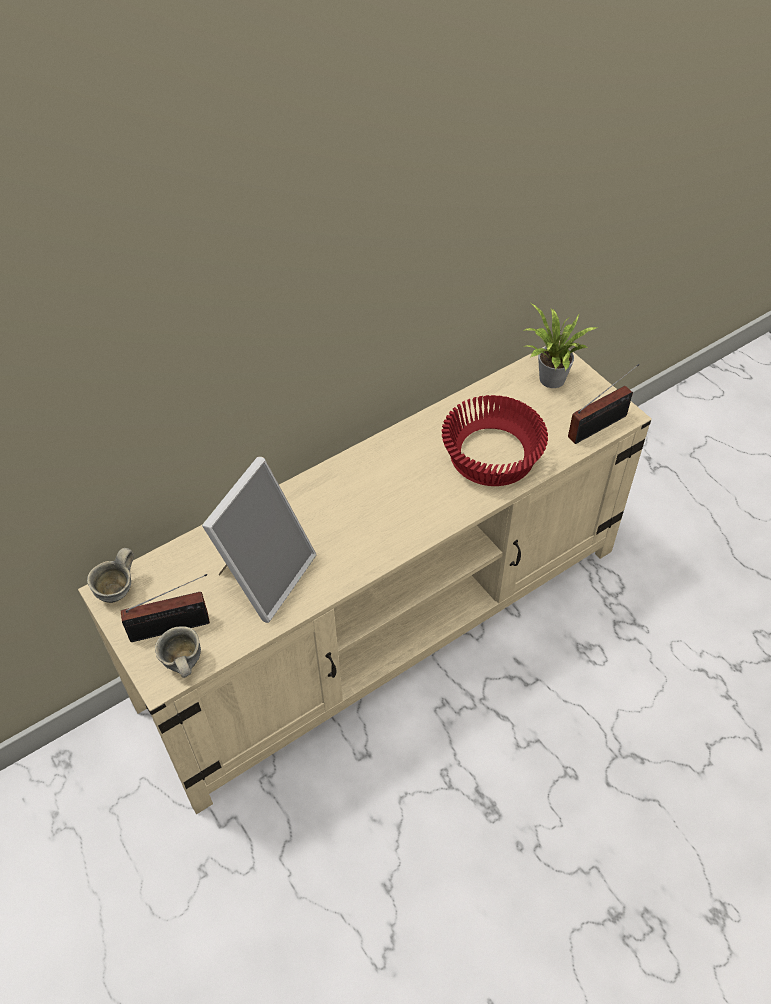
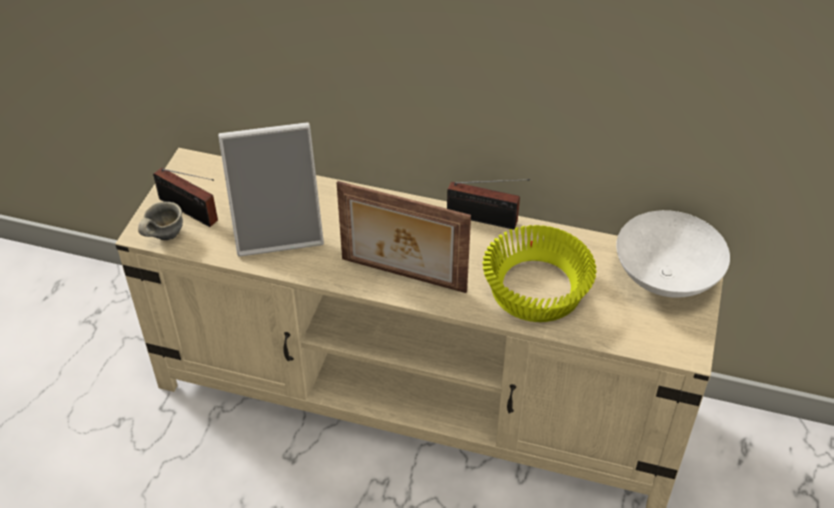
camera: 50 degrees right, 5 degrees down
grey mug [87,548,134,603] -> none
red bowl [442,395,548,486] -> yellow bowl [482,225,596,322]
potted plant [525,303,597,388] -> white bowl [616,210,730,298]
radio [568,364,639,444] -> radio moved to [447,179,530,229]
none -> picture frame [337,181,471,293]

